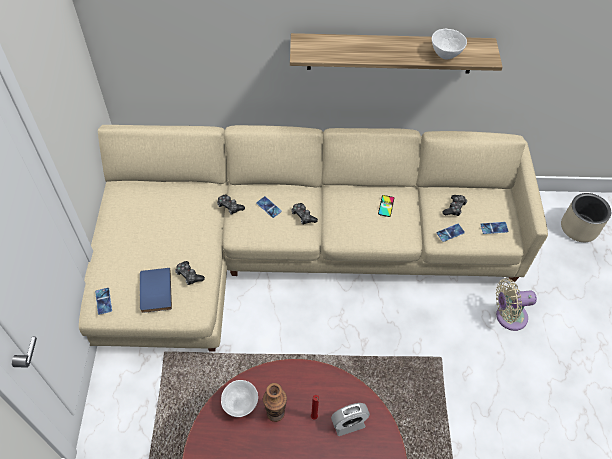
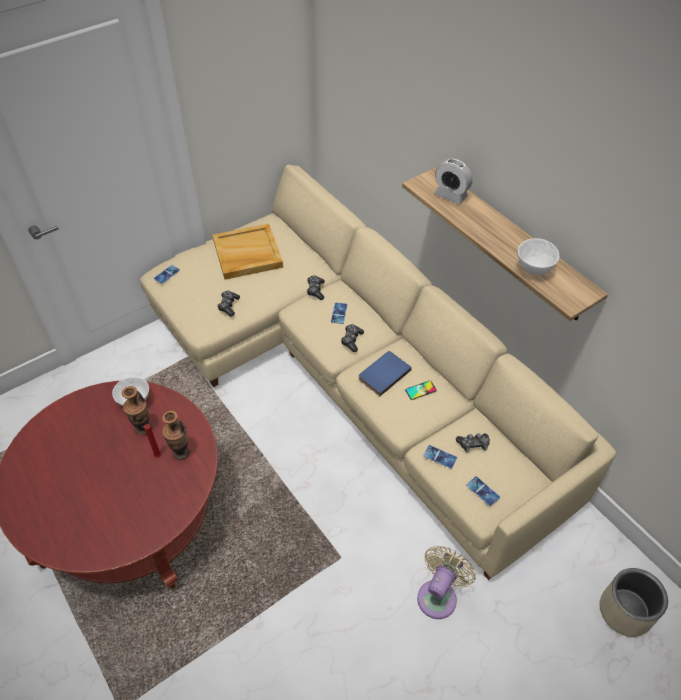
camera: 55 degrees right, 5 degrees down
blue book [140,268,172,313] -> blue book moved to [359,351,412,396]
alarm clock [331,403,370,436] -> alarm clock moved to [434,159,473,204]
beige fan [496,278,537,331] -> beige fan turned 75 degrees clockwise [417,546,476,619]
none -> vase [162,410,190,460]
none -> beige tray [213,224,283,280]

